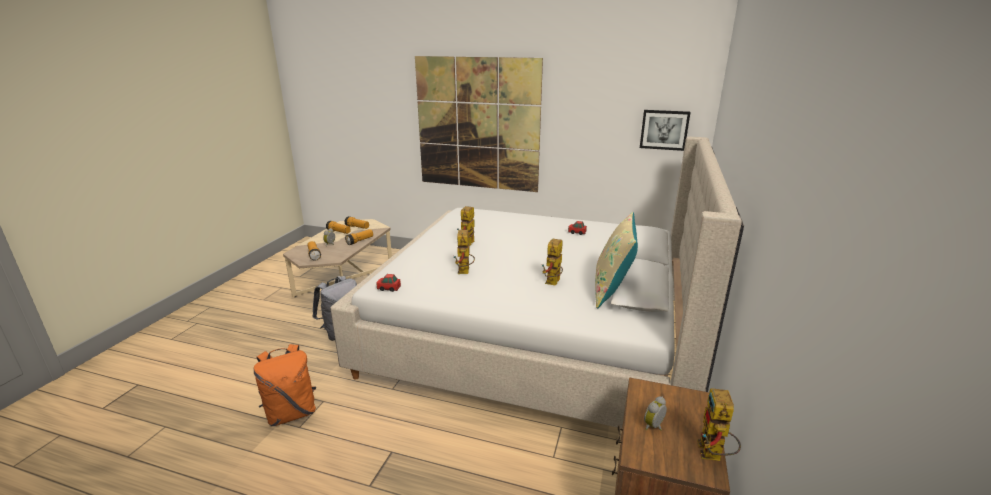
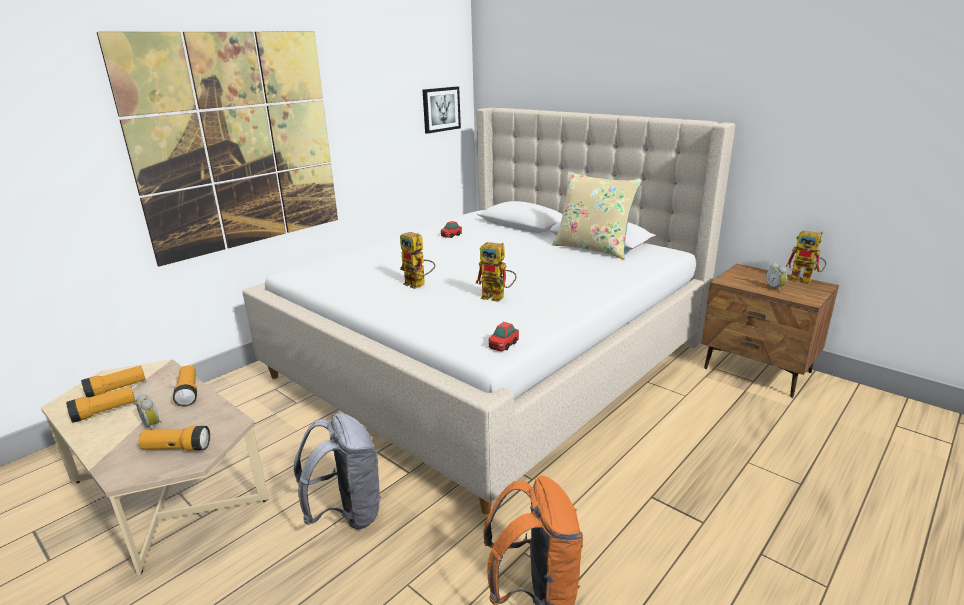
camera: 65 degrees left, 0 degrees up
toy robot [542,238,563,285] -> none

